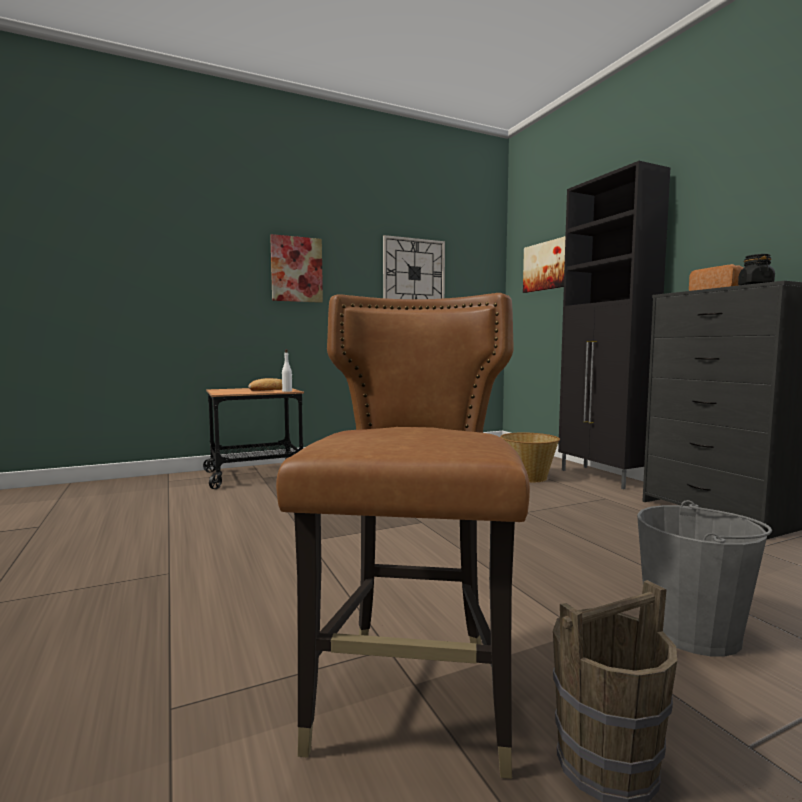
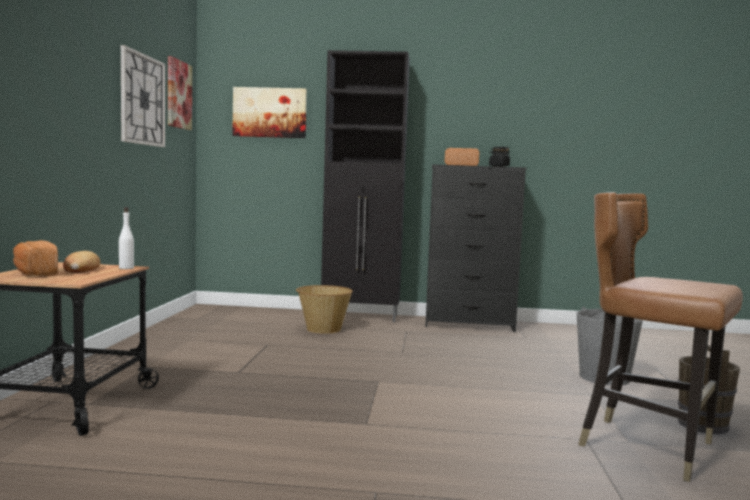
camera: 60 degrees left, 0 degrees up
picture [270,234,323,303] -> picture moved to [168,56,192,130]
none -> bread [13,240,58,276]

